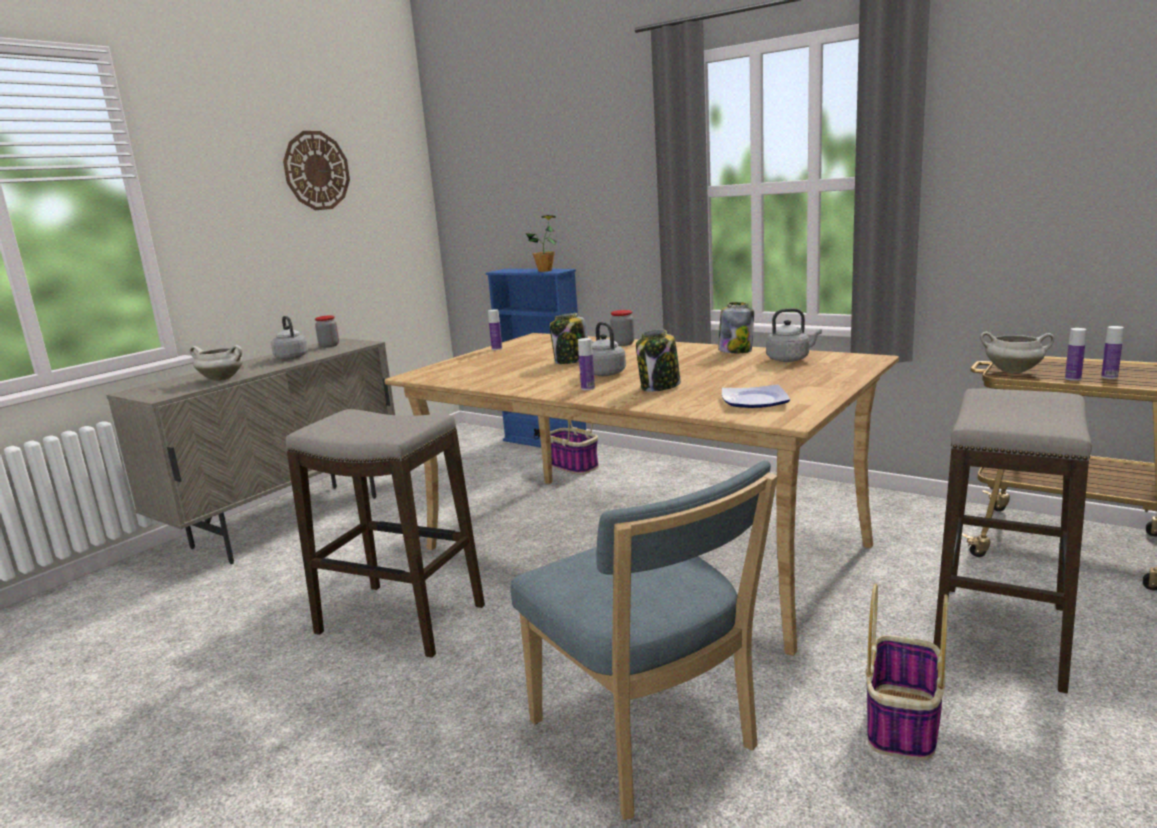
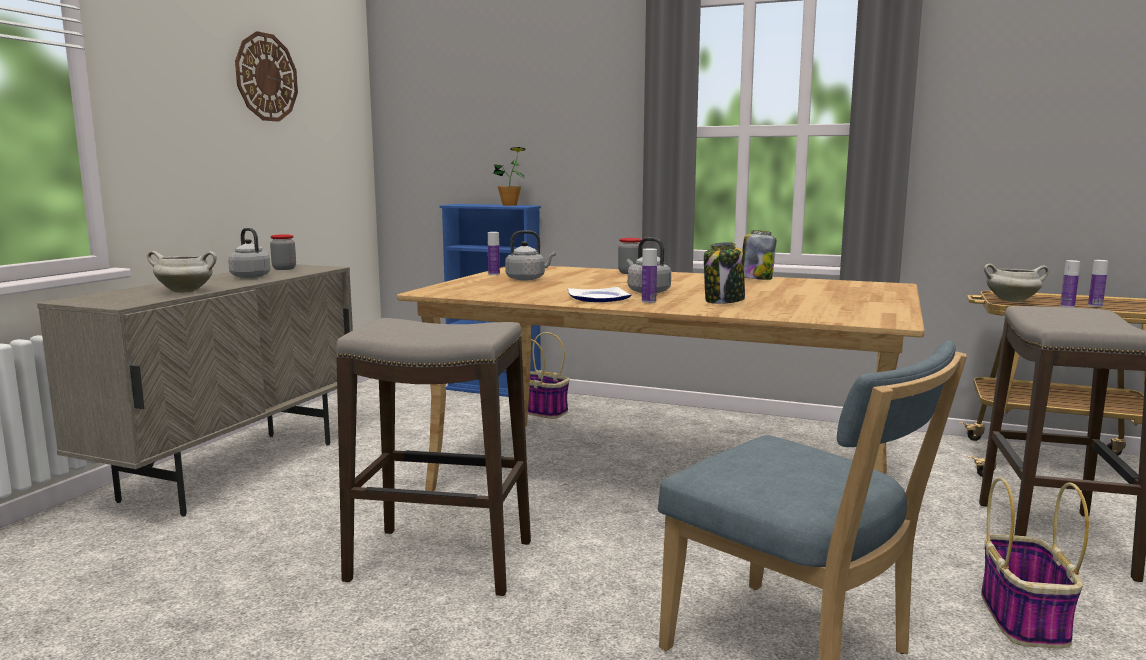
camera: 15 degrees left, 5 degrees down
jar [550,313,588,364] -> none
plate [722,385,790,408] -> plate moved to [568,287,632,302]
grey kettle [766,308,822,362] -> grey kettle moved to [505,230,556,281]

